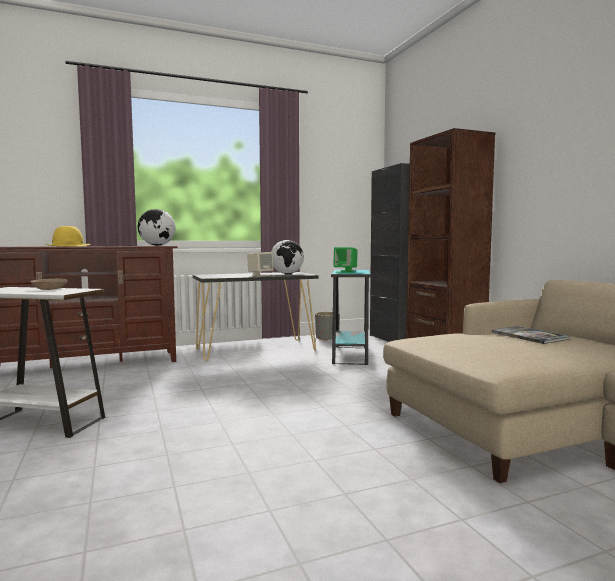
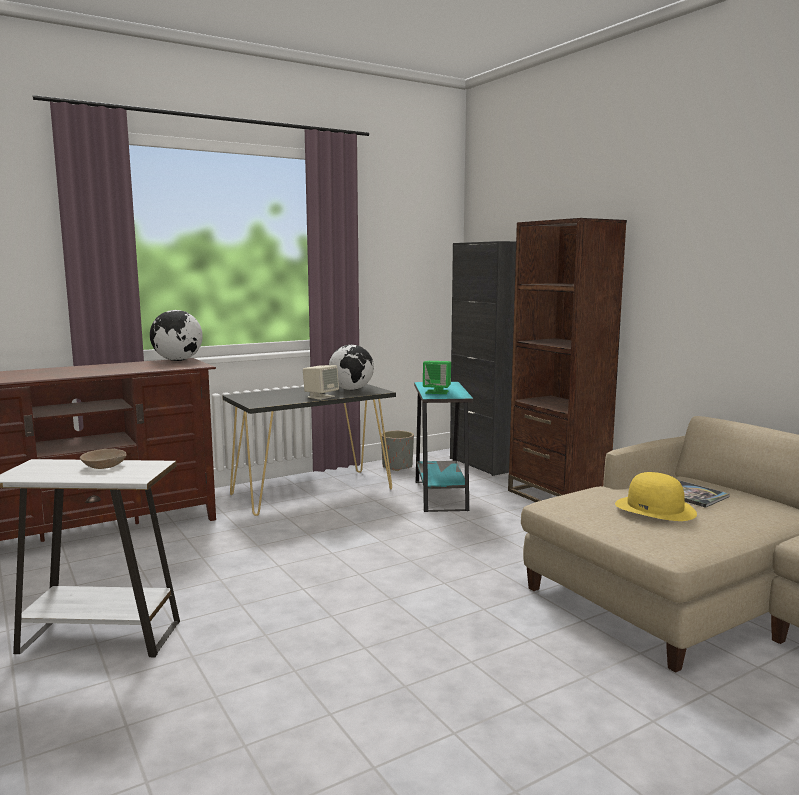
camera: 10 degrees left, 5 degrees up
yellow hat [45,226,90,246] -> yellow hat moved to [615,472,697,521]

